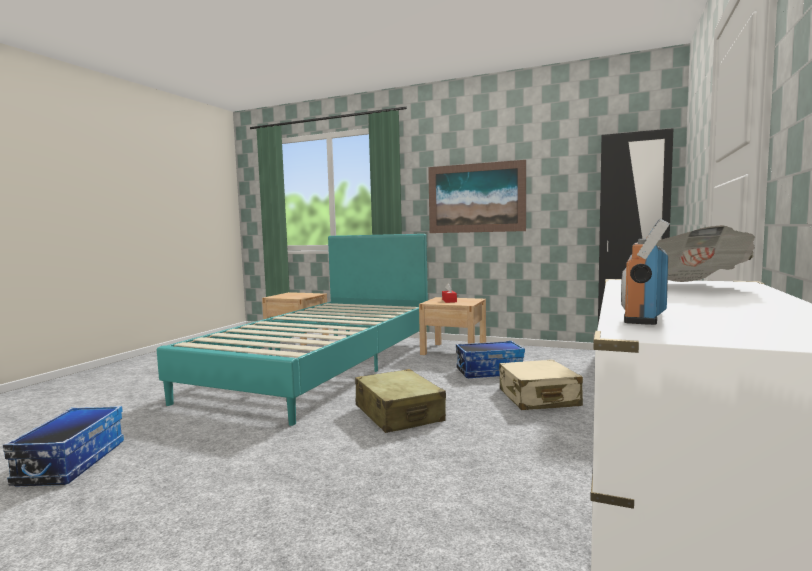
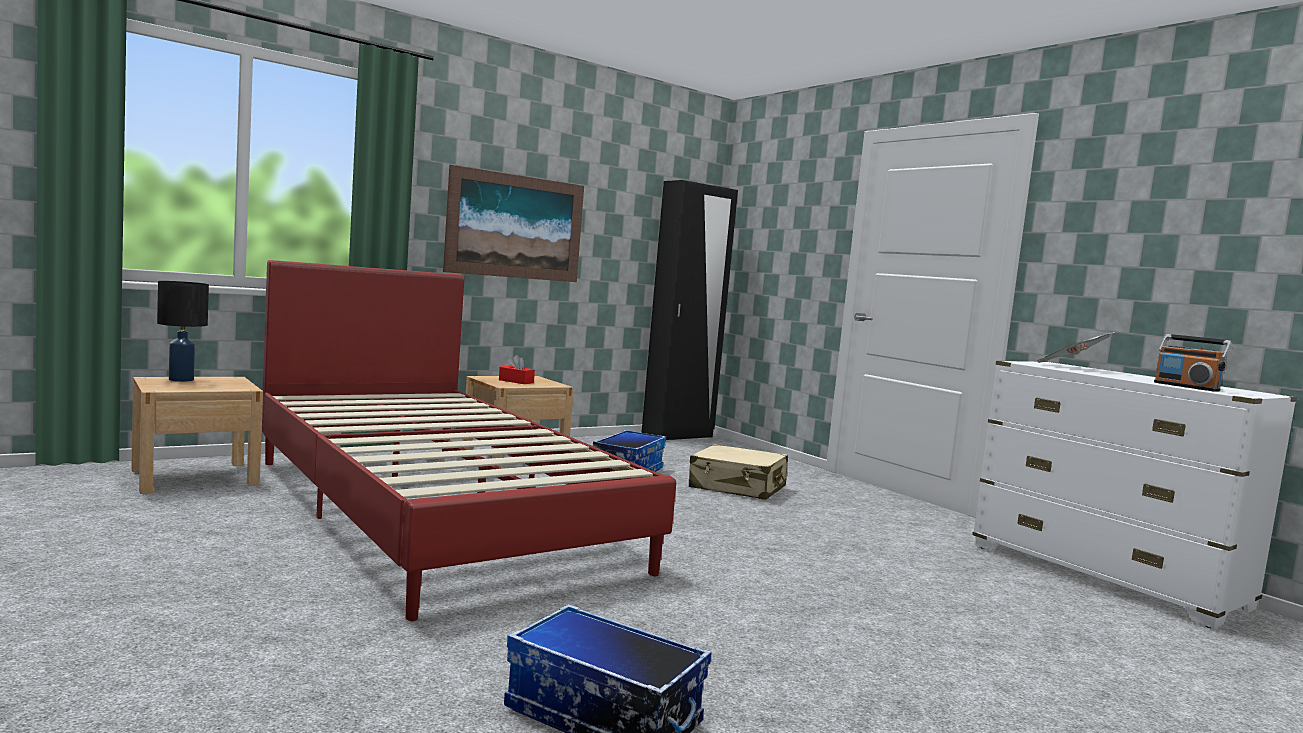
camera: 60 degrees left, 0 degrees up
turquoise bed [157,234,428,426] -> red bed [262,260,676,621]
beige suitcase [355,369,446,433] -> none
none -> black table lamp [157,281,209,382]

